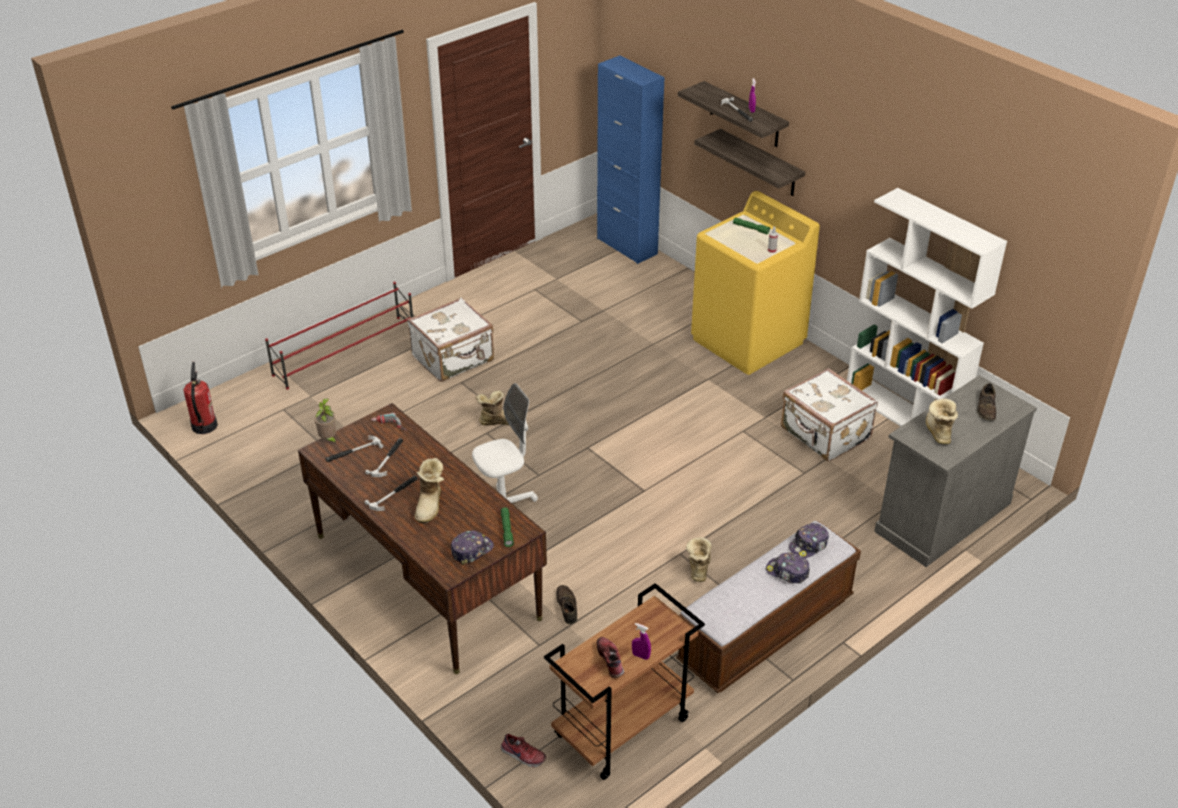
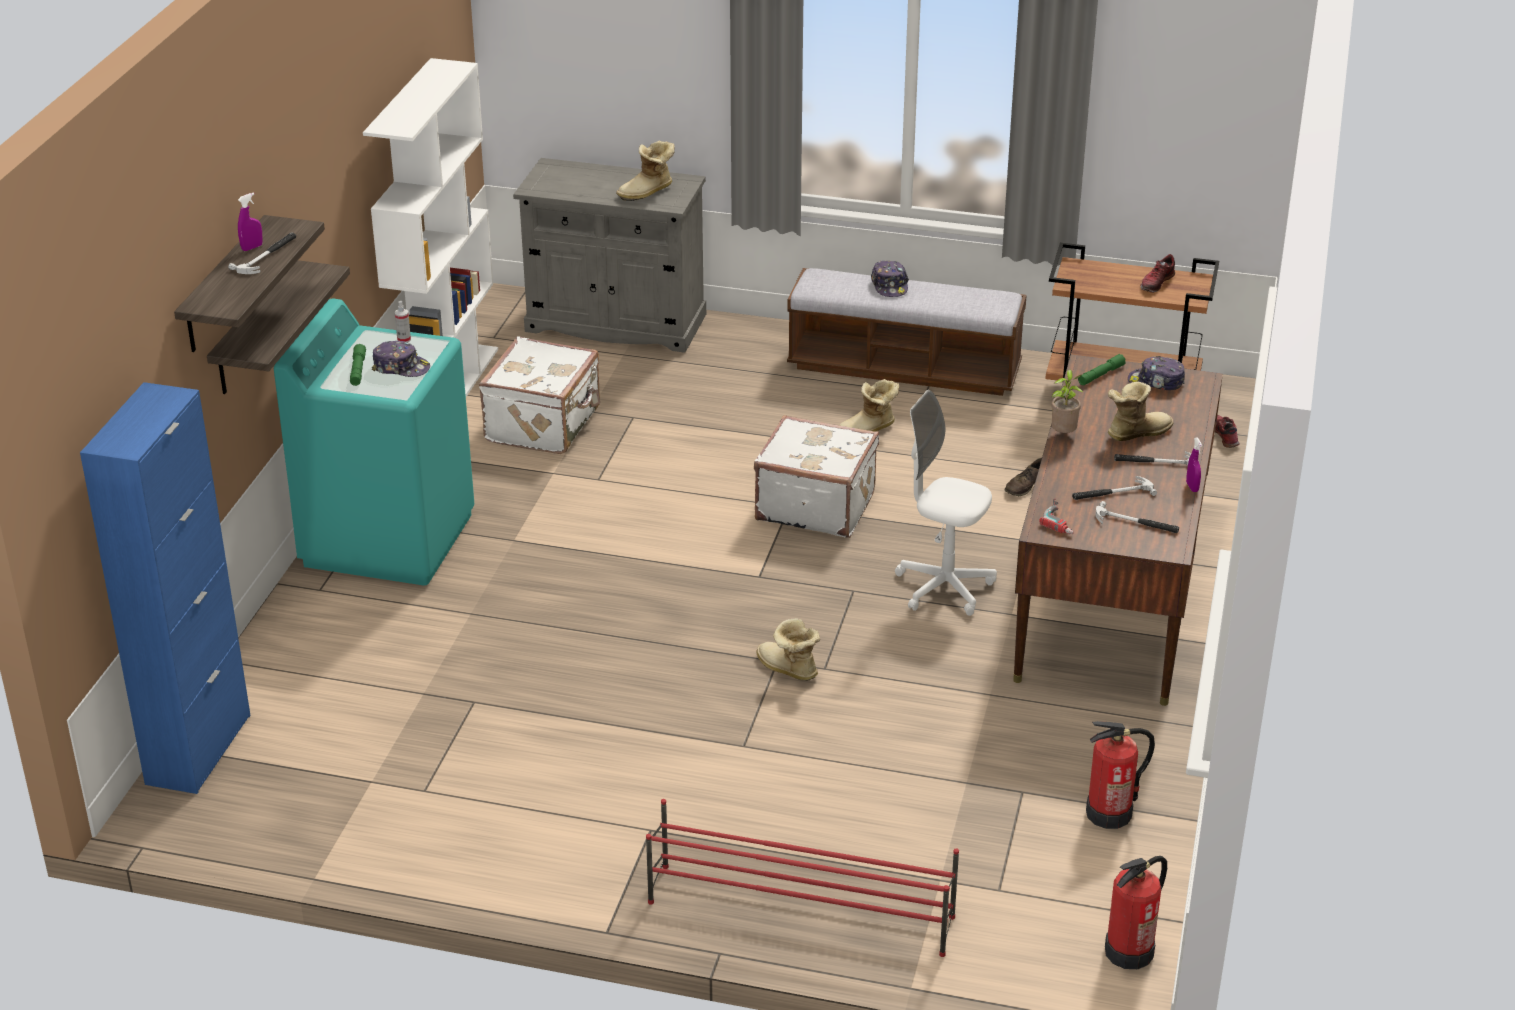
camera: 125 degrees left, 5 degrees down
potted plant [314,398,336,444] -> potted plant moved to [1052,369,1083,433]
white suitcase [407,298,494,382] -> white suitcase moved to [754,415,879,538]
purple spray bottle [632,623,651,660] -> purple spray bottle moved to [1186,437,1202,492]
yellow washing machine [691,191,820,375] -> turquoise washing machine [274,299,474,585]
cap [789,523,829,558] -> cap moved to [372,341,430,377]
brown shoe [977,383,996,420] -> none
none -> fire extinguisher [1086,721,1155,829]

